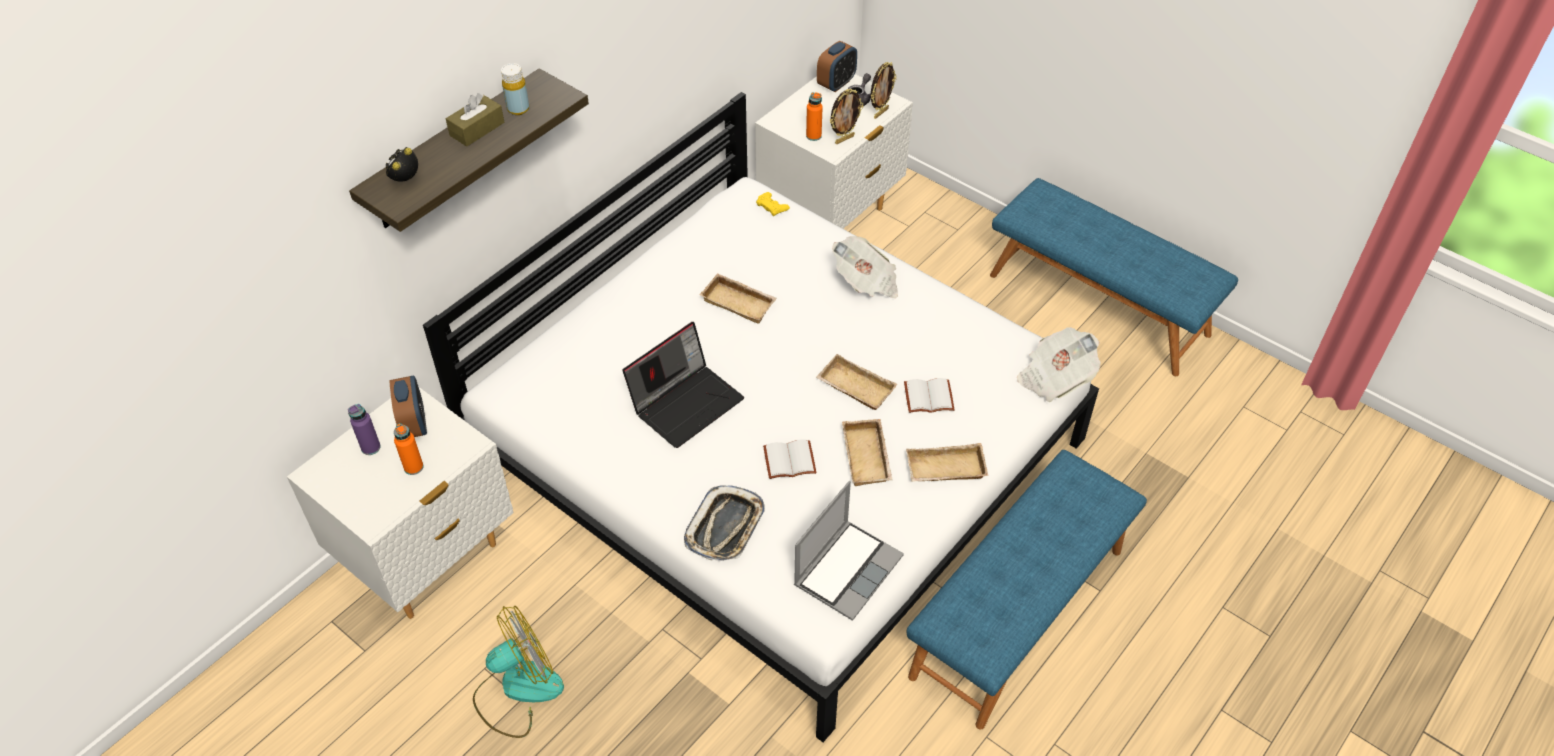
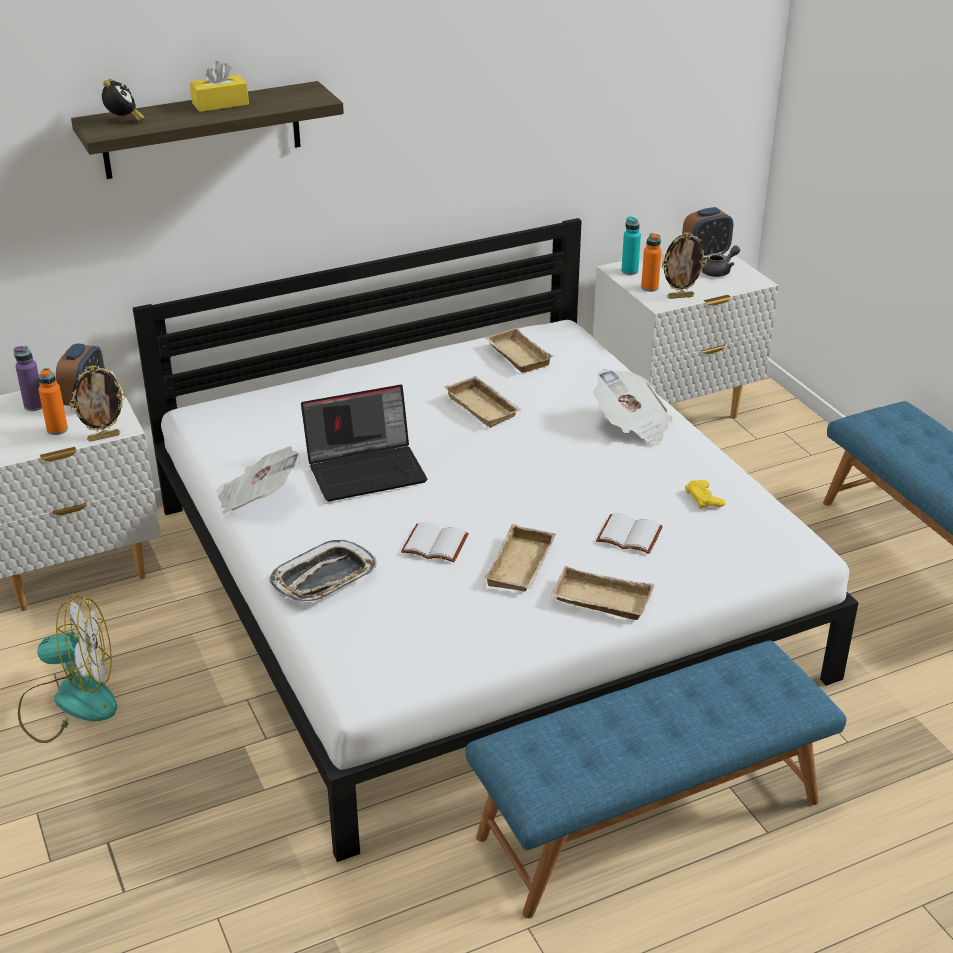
camera: 25 degrees right, 15 degrees down
alarm clock [386,147,418,182] -> alarm clock turned 120 degrees clockwise [102,79,145,121]
brown tissue box [446,93,504,146] -> yellow tissue box [190,61,249,112]
yellow bottle [501,63,529,115] -> none
yellow game controller [756,192,790,216] -> yellow game controller moved to [685,480,725,509]
laptop [794,481,904,621] -> none
beige tray [816,354,897,410] -> beige tray moved to [484,328,554,373]
picture frame [871,62,897,119] -> picture frame moved to [70,365,126,442]
newspaper [1017,327,1101,402] -> newspaper moved to [217,446,301,514]
none -> turquoise bottle [621,217,641,275]

